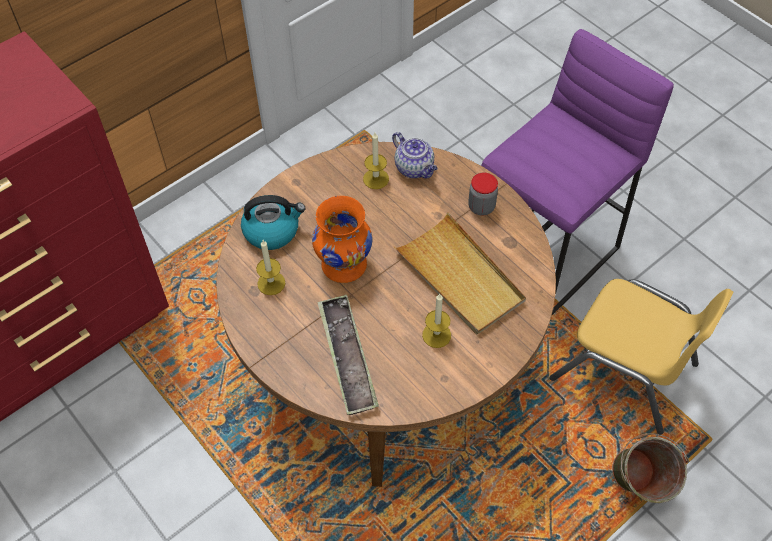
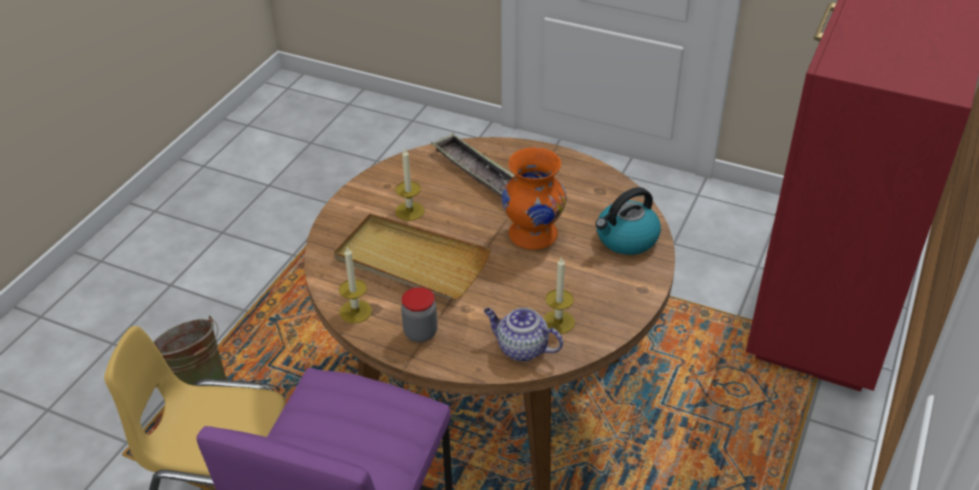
camera: 155 degrees right, 15 degrees down
candle [256,240,285,295] -> candle moved to [339,247,372,323]

